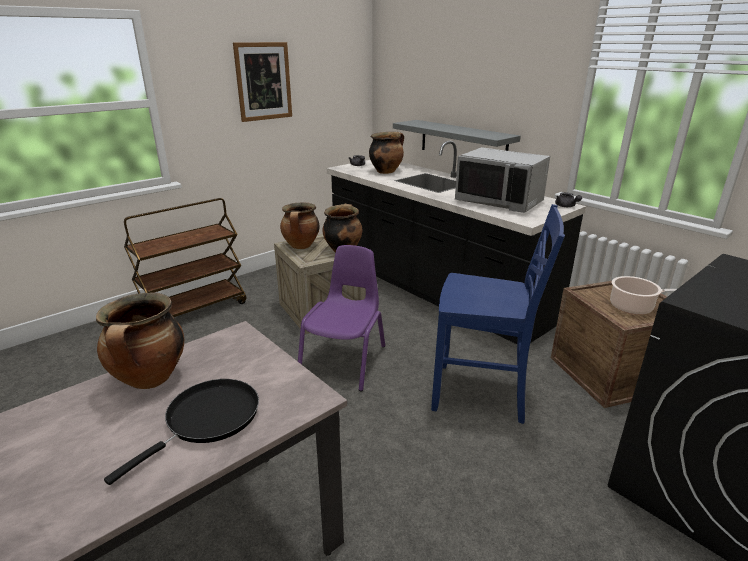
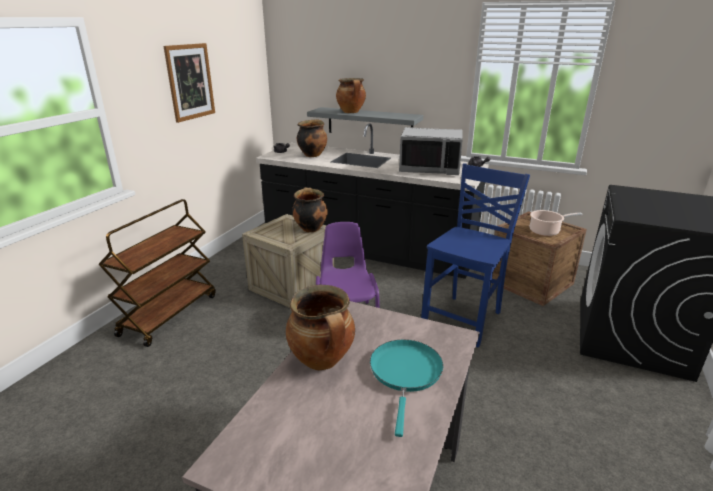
camera: 25 degrees left, 0 degrees up
black frying pan [104,379,259,485] -> turquoise frying pan [370,340,443,437]
cooking pot [280,202,319,249] -> cooking pot moved to [336,78,366,113]
blue chair [431,204,565,424] -> blue chair turned 45 degrees counterclockwise [421,163,530,347]

